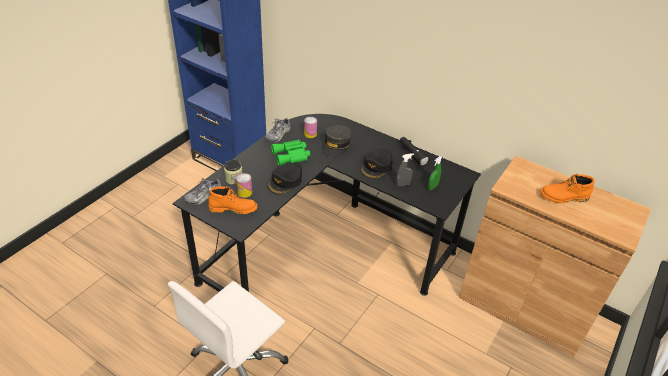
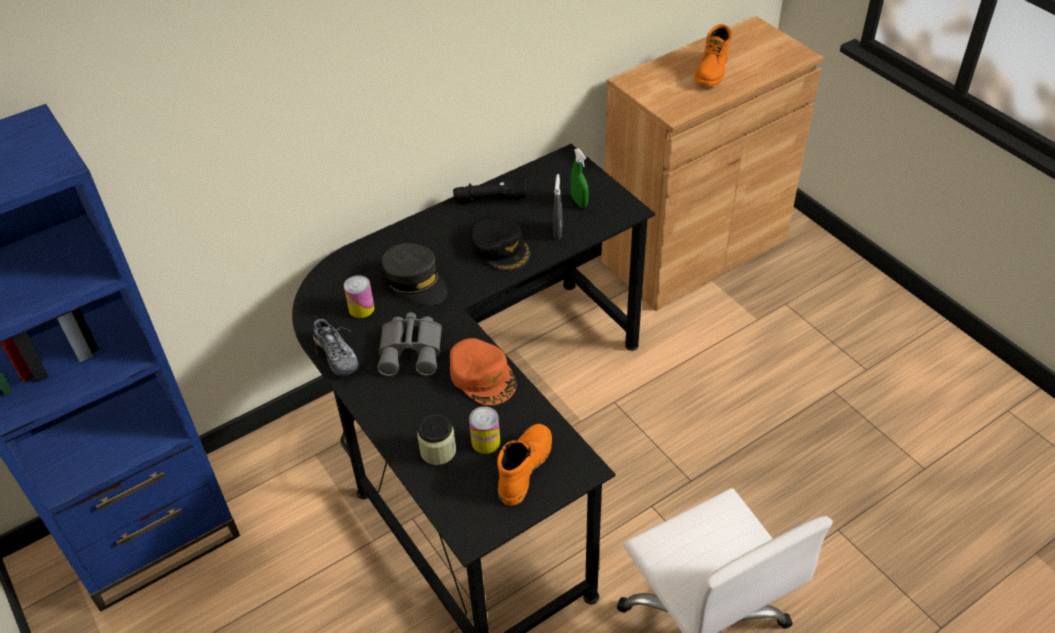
camera: 65 degrees left, 5 degrees up
shoe [183,178,221,205] -> none
black cap [267,163,302,195] -> orange cap [450,338,516,405]
green binoculars [271,140,310,166] -> grey binoculars [377,312,442,376]

